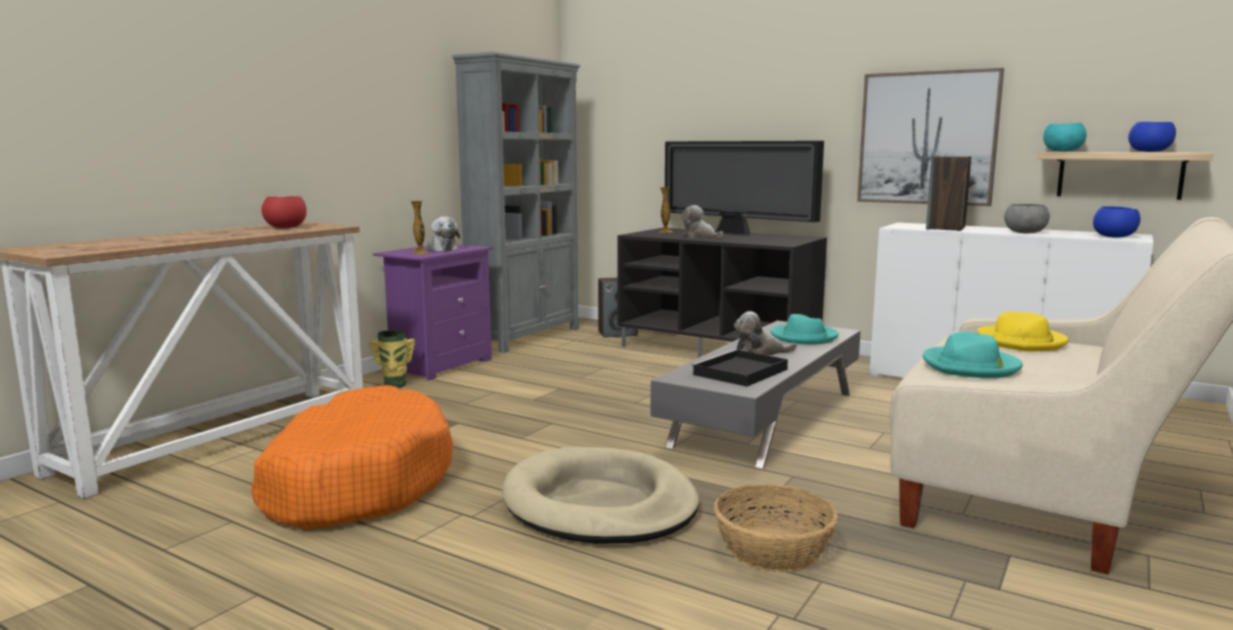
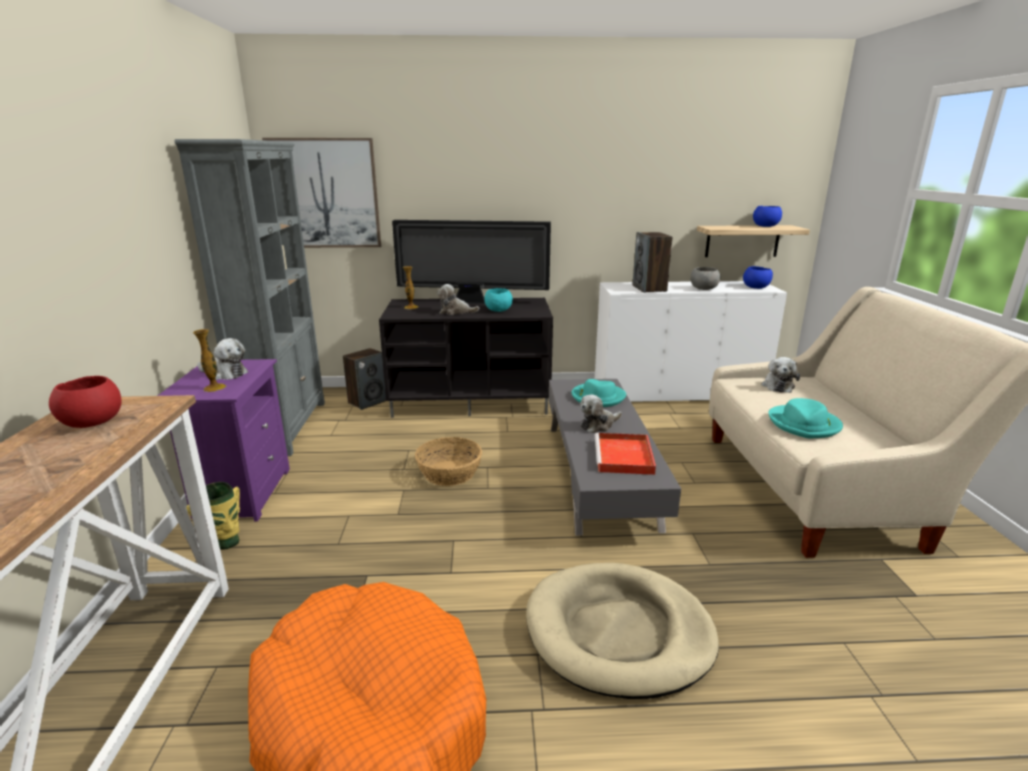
camera: 35 degrees left, 10 degrees up
black tray [691,349,788,387] -> red tray [595,433,656,475]
basket [714,484,838,572] -> basket moved to [415,437,482,486]
picture [857,68,1004,206] -> picture moved to [262,138,381,248]
yellow hat [977,312,1069,351] -> plush toy [761,357,800,393]
turquoise bowl [1043,123,1087,152] -> turquoise bowl moved to [484,288,513,312]

